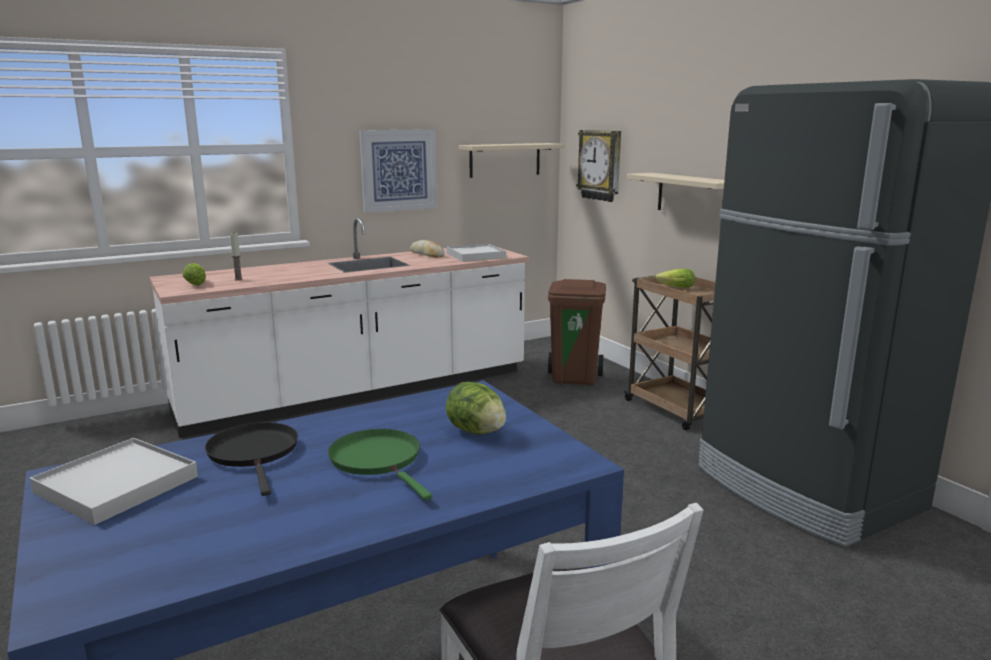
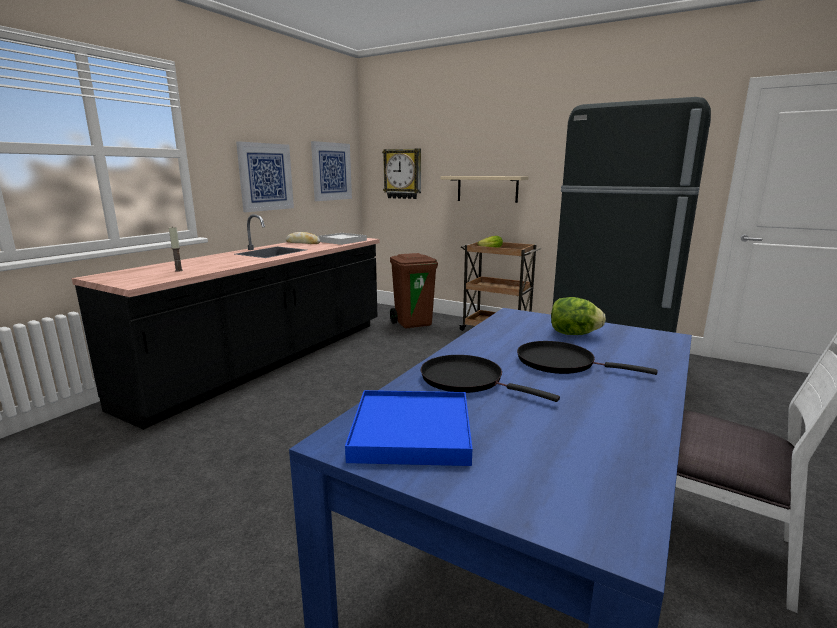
camera: 30 degrees left, 0 degrees up
white tray [30,438,198,525] -> blue tray [345,390,472,466]
white counter [149,218,529,438] -> black counter [72,214,380,430]
lettuce [183,263,206,285] -> none
green frying pan [328,429,432,501] -> black frying pan [517,341,658,375]
beige shelf [459,143,565,178] -> picture [311,141,352,201]

